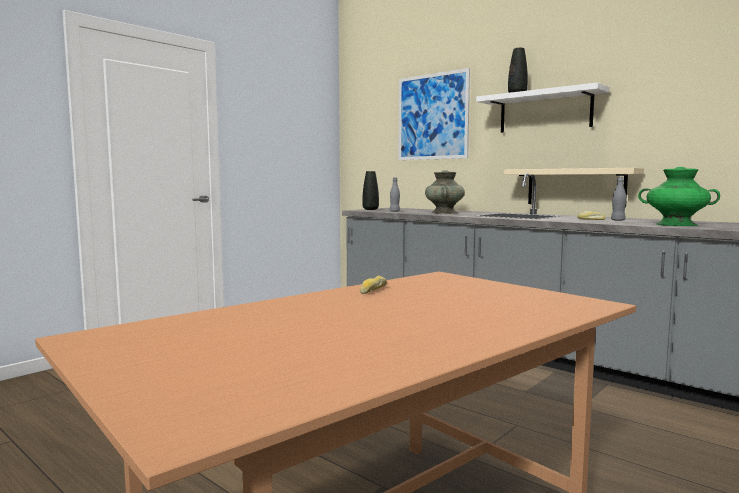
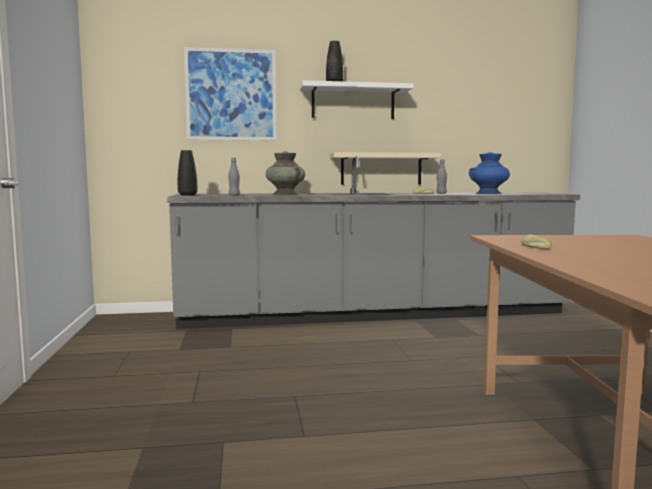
camera: 50 degrees left, 0 degrees up
green vase [638,167,720,226] -> blue vase [469,152,510,194]

